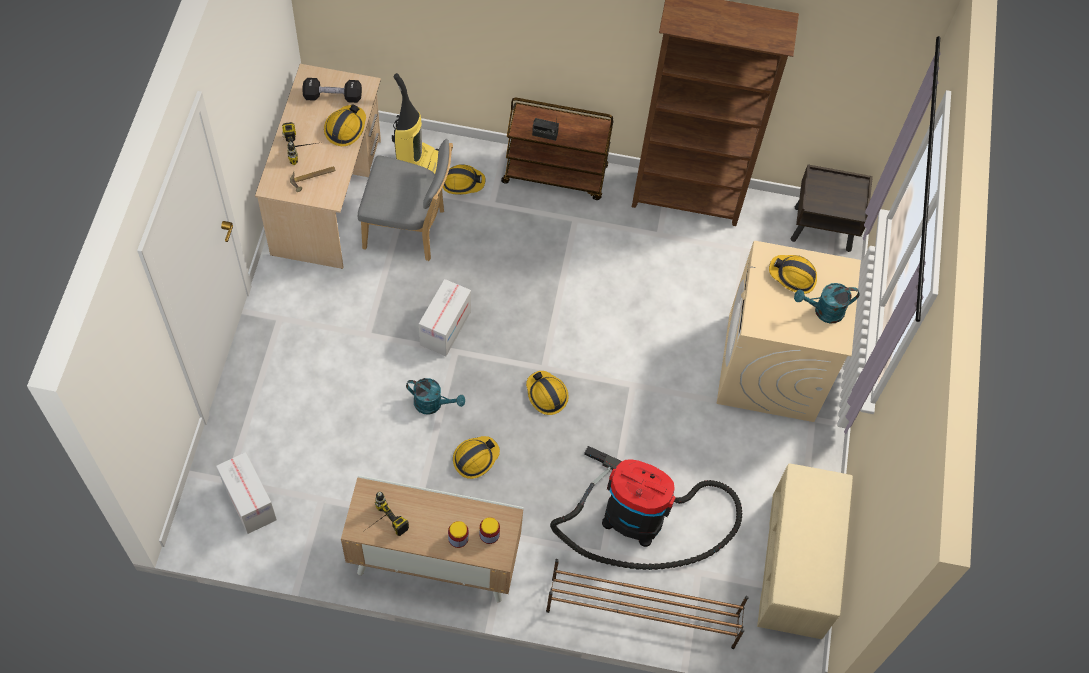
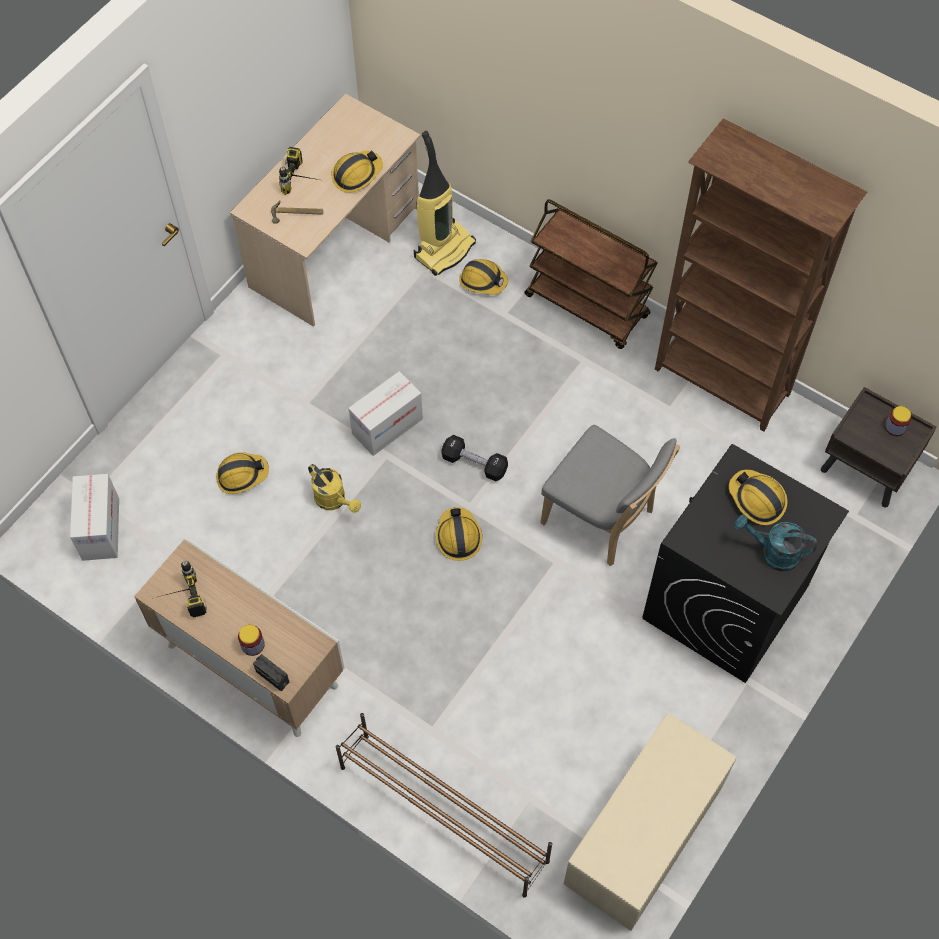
camera: 30 degrees right, 0 degrees up
black dumbbell [303,78,362,103] -> black dumbbell moved to [441,435,508,481]
grey chair [358,139,453,261] -> grey chair moved to [540,425,680,566]
turquoise watering can [406,378,465,414] -> yellow watering can [308,464,361,513]
hard hat [453,436,500,479] -> hard hat moved to [216,453,269,494]
jar [479,517,500,544] -> jar moved to [885,406,911,436]
radio [532,118,559,141] -> radio moved to [253,654,289,691]
vacuum cleaner [550,446,742,570] -> none
beige washing machine [717,241,861,422] -> black washing machine [642,444,849,683]

